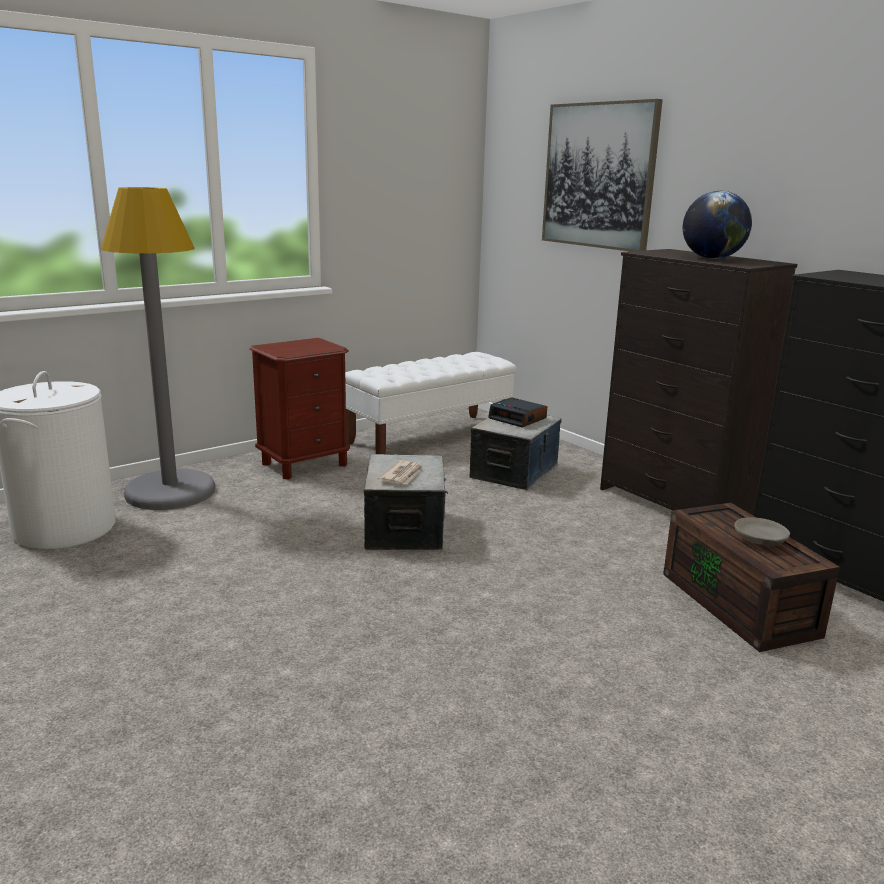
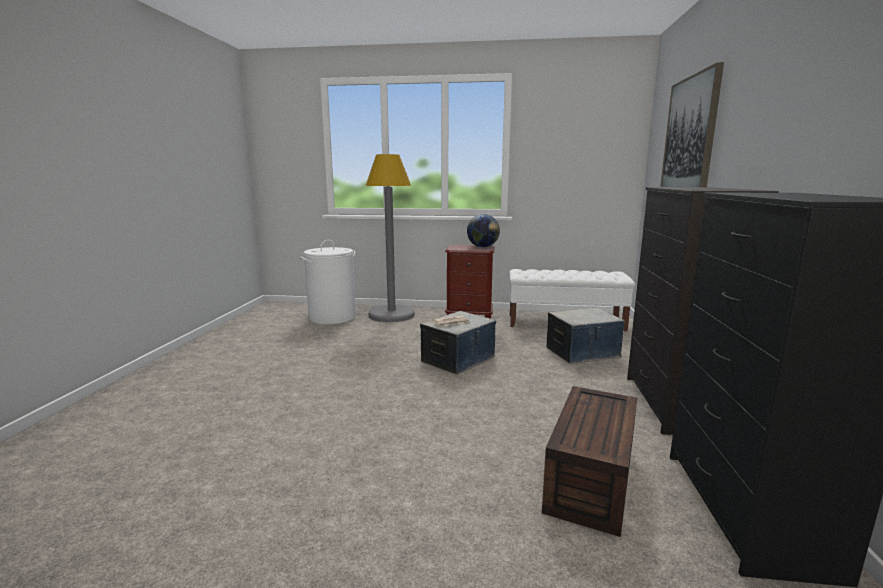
camera: 45 degrees right, 5 degrees down
alarm clock [488,397,547,427] -> none
globe [683,191,752,259] -> globe moved to [467,214,500,247]
grey bowl [734,518,790,546] -> none

